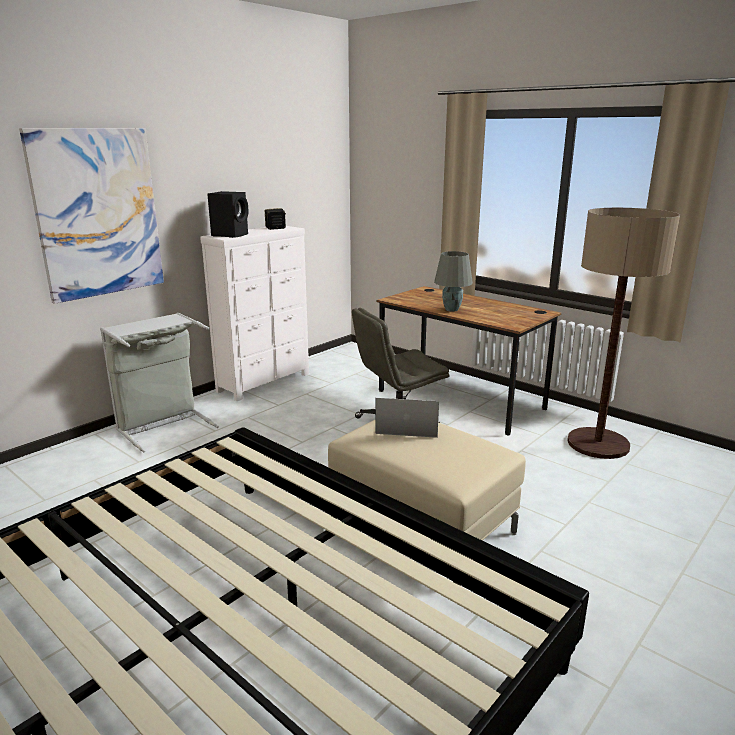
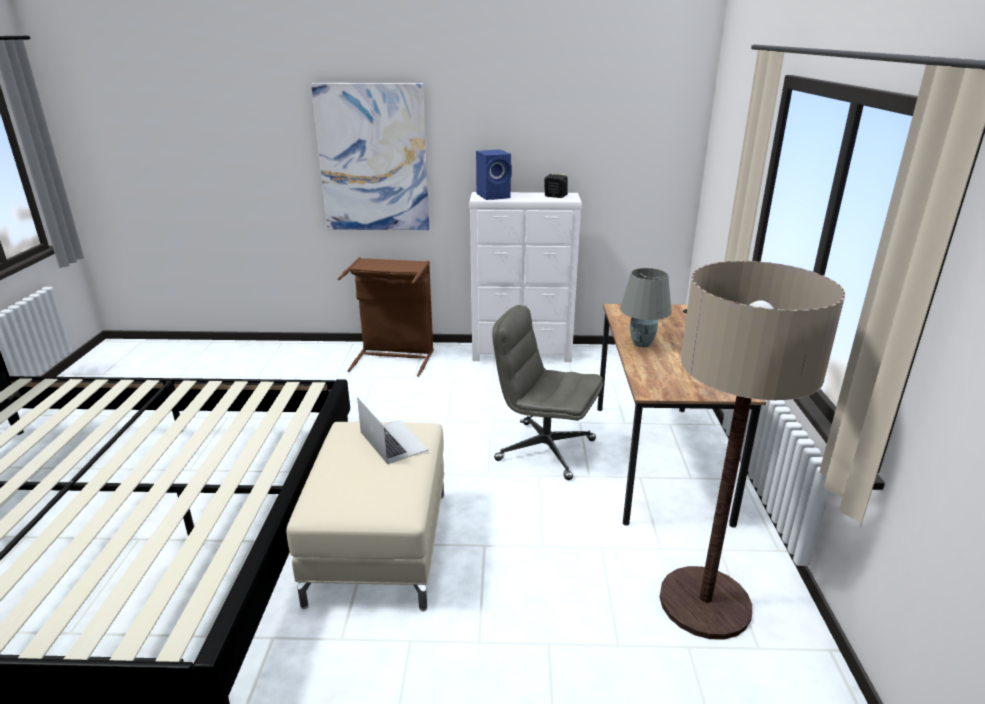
camera: 50 degrees right, 5 degrees up
grey laundry basket [100,312,219,452] -> brown laundry basket [338,257,434,377]
black speaker [207,191,249,238] -> blue speaker [476,149,512,200]

